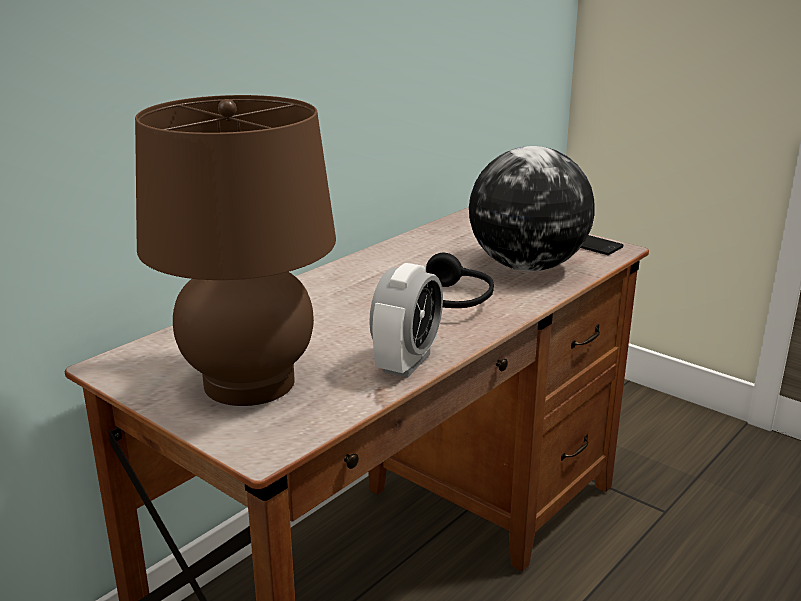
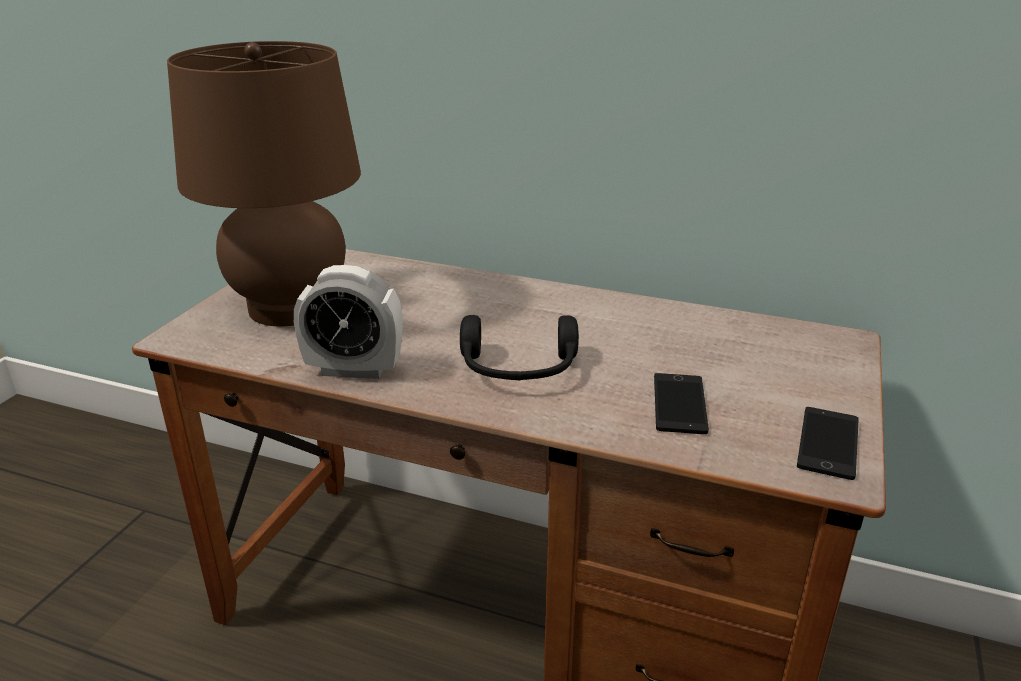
camera: 70 degrees right, 5 degrees up
globe [469,146,594,271] -> phone [654,373,709,434]

